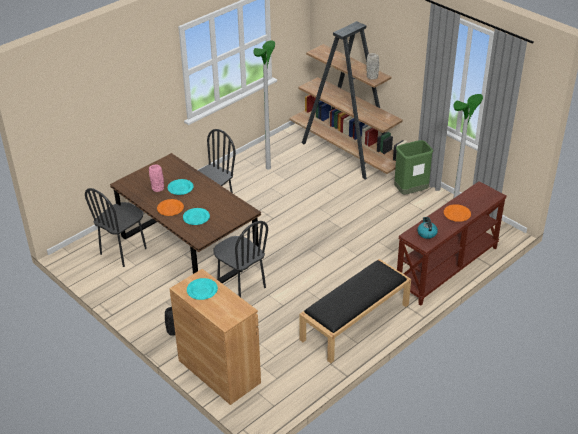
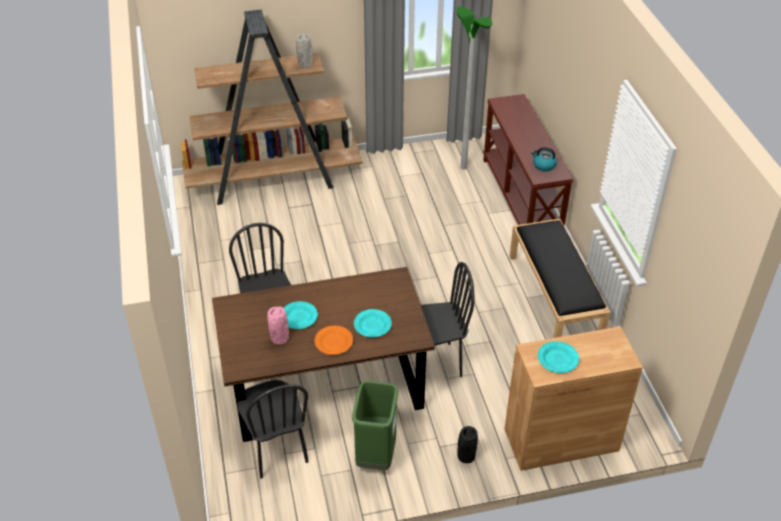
camera: 60 degrees left, 5 degrees up
floor lamp [253,40,275,170] -> none
green trash can [394,140,433,194] -> green trash can moved to [352,381,398,470]
orange plate [444,204,471,222] -> none

